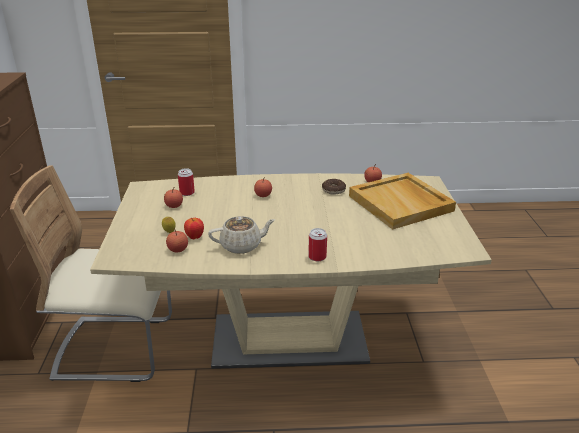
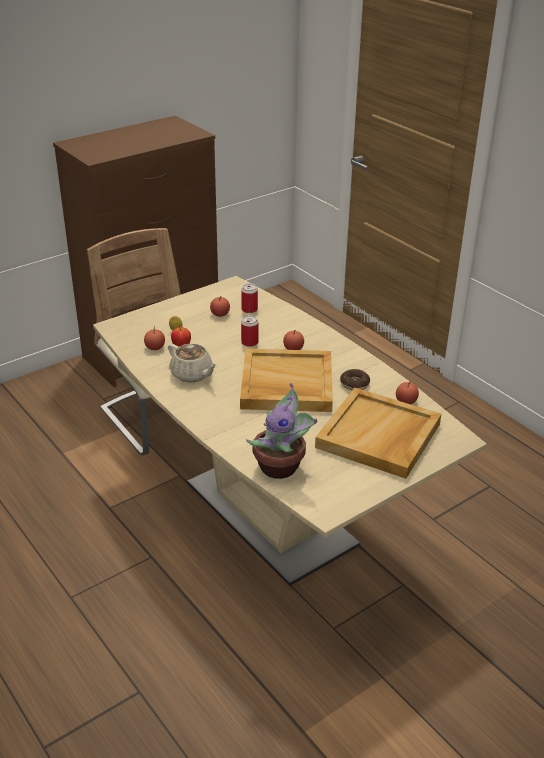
camera: 55 degrees right, 5 degrees up
can [308,228,327,261] -> can moved to [241,315,258,347]
none -> beige tray [240,349,333,412]
none -> potted plant [246,383,317,479]

